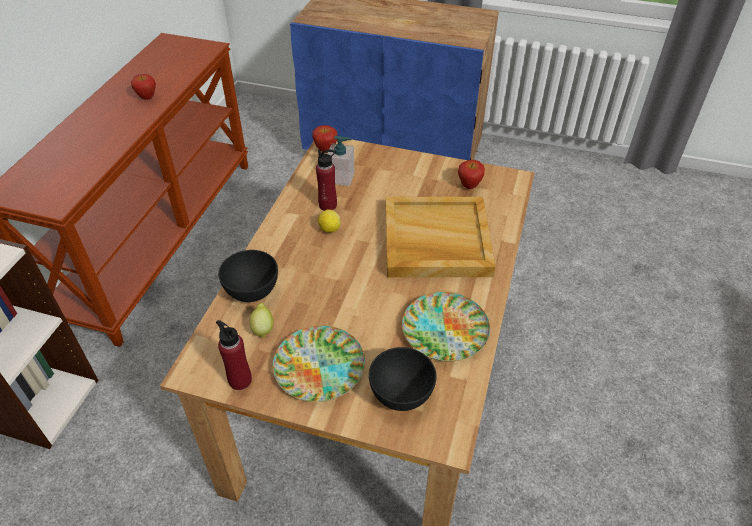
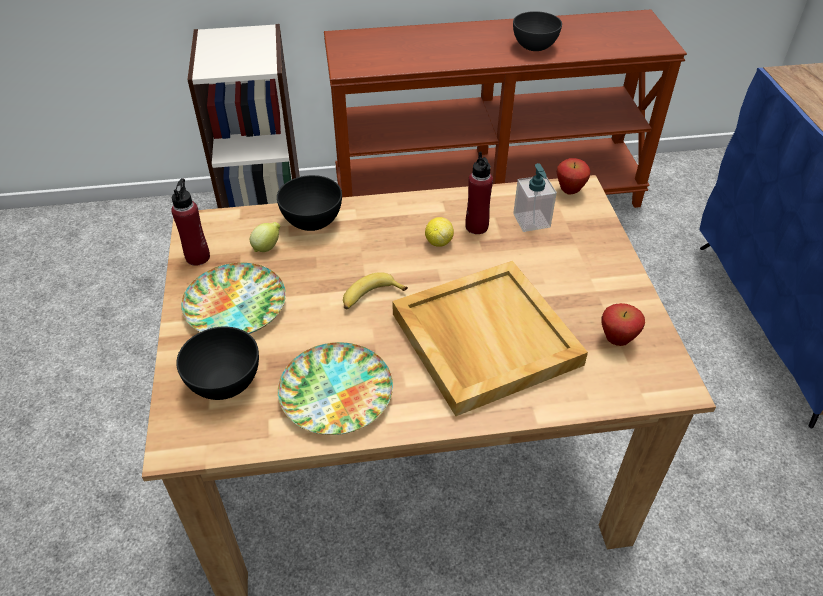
camera: 65 degrees right, 0 degrees up
apple [131,74,156,100] -> grey bowl [513,11,562,51]
none -> banana [343,272,408,309]

